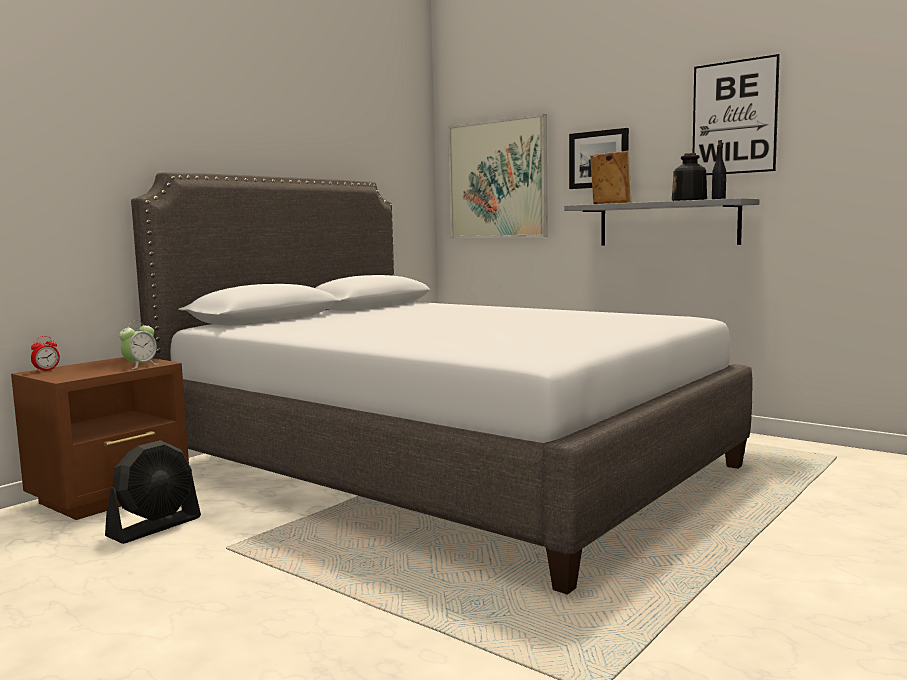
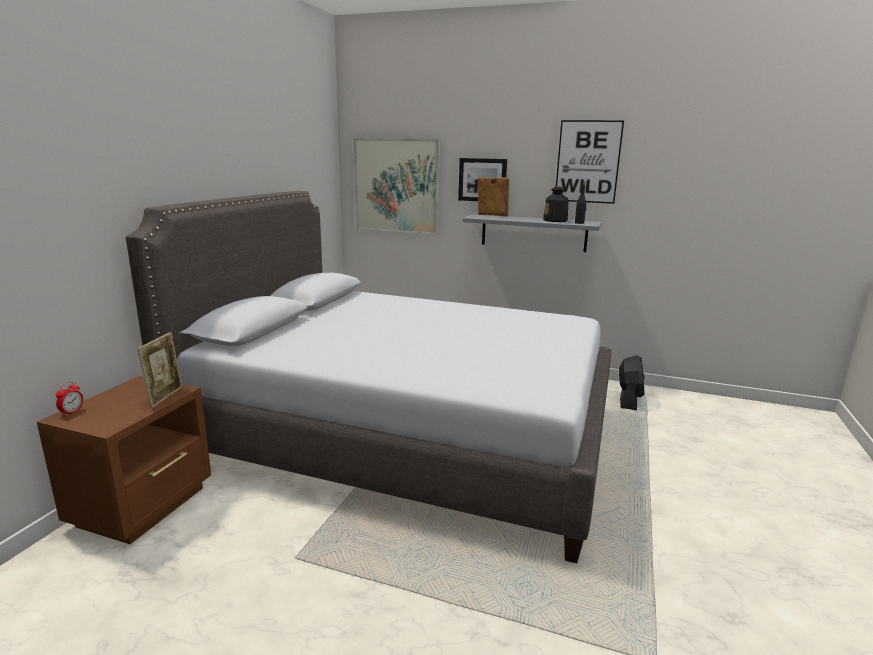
camera: 20 degrees left, 10 degrees up
black fan [105,440,201,544] -> black fan moved to [619,355,645,410]
alarm clock [119,321,158,369] -> picture frame [137,332,183,408]

